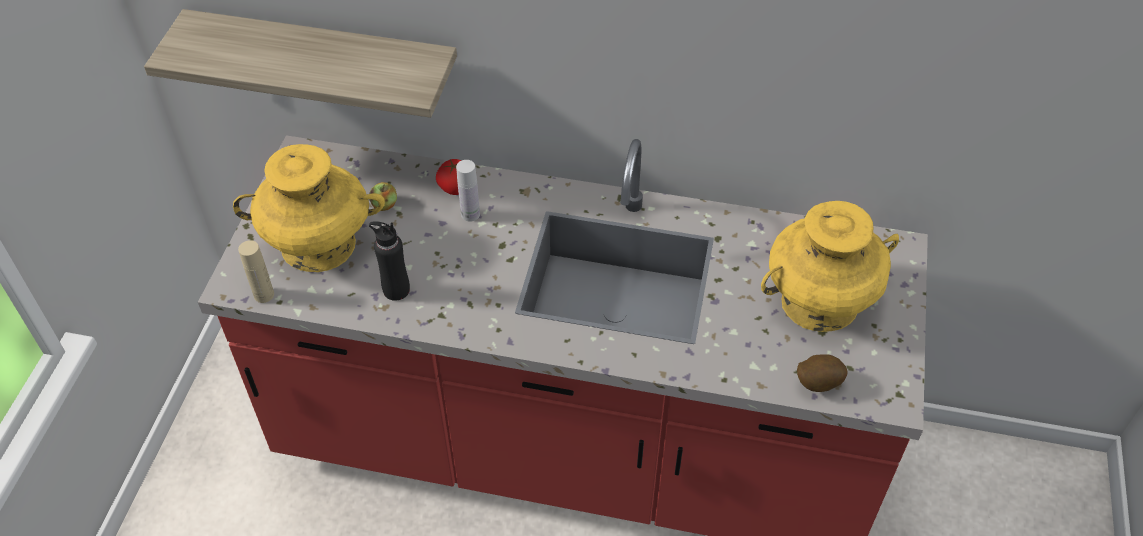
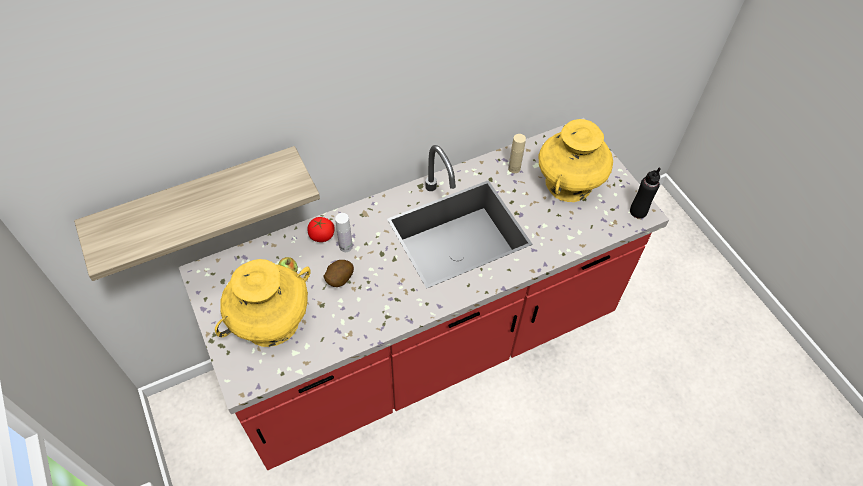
camera: 40 degrees left, 5 degrees up
beige bottle [238,240,274,303] -> beige bottle moved to [508,134,526,173]
black bottle [369,221,410,301] -> black bottle moved to [630,167,661,219]
potato [797,354,848,392] -> potato moved to [324,260,354,287]

